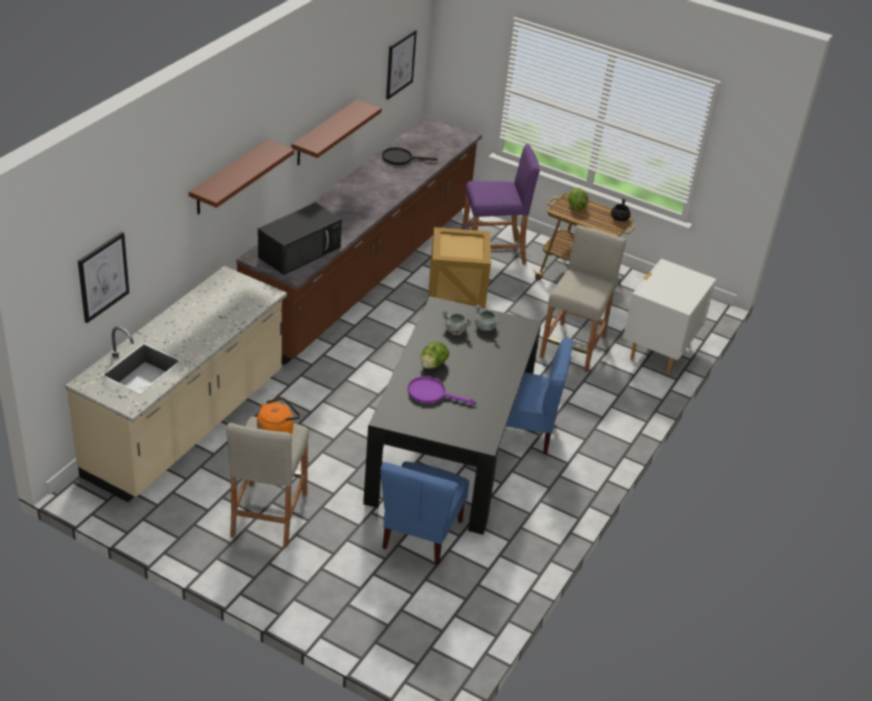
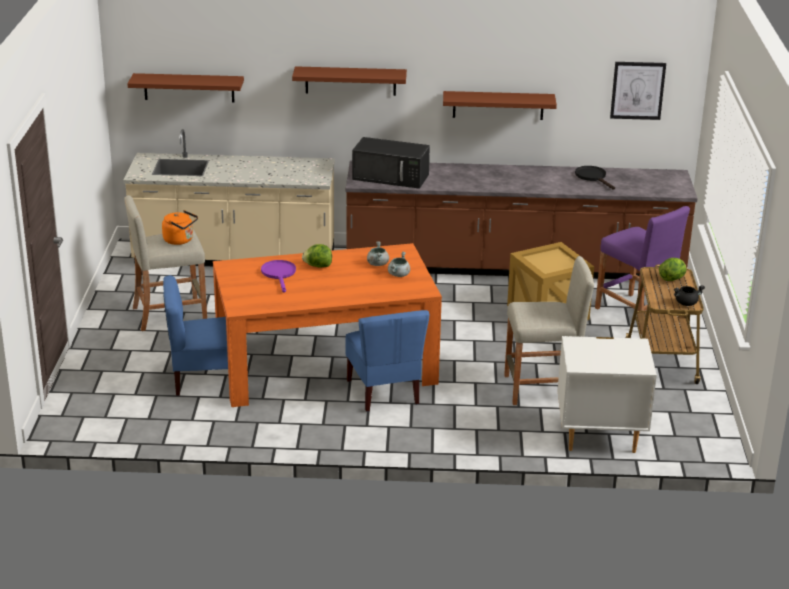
camera: 65 degrees right, 10 degrees down
picture [78,232,129,323] -> brown shelf [127,73,244,102]
black dining table [363,296,542,535] -> orange dining table [213,243,442,407]

